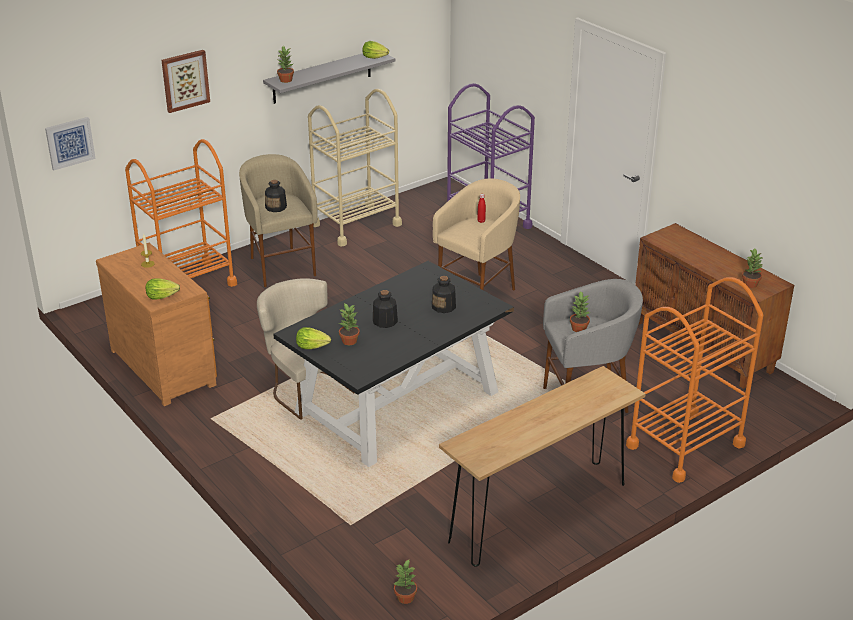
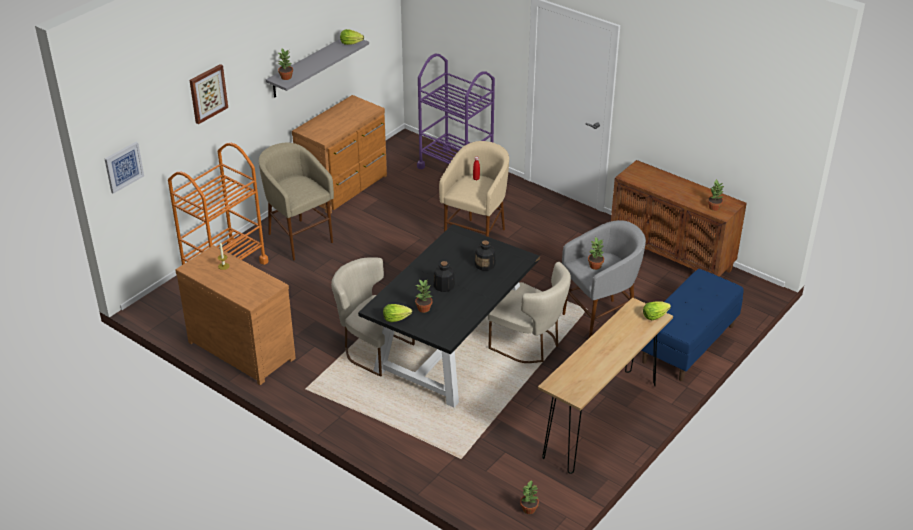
camera: 15 degrees left, 5 degrees up
lettuce [146,278,180,300] -> lettuce moved to [643,301,671,320]
bottle [265,180,287,212] -> none
beige cart [308,89,402,247] -> brown dresser [292,95,387,213]
orange cart [626,277,763,483] -> blue bench [641,269,744,381]
none -> beige chair [488,262,571,363]

